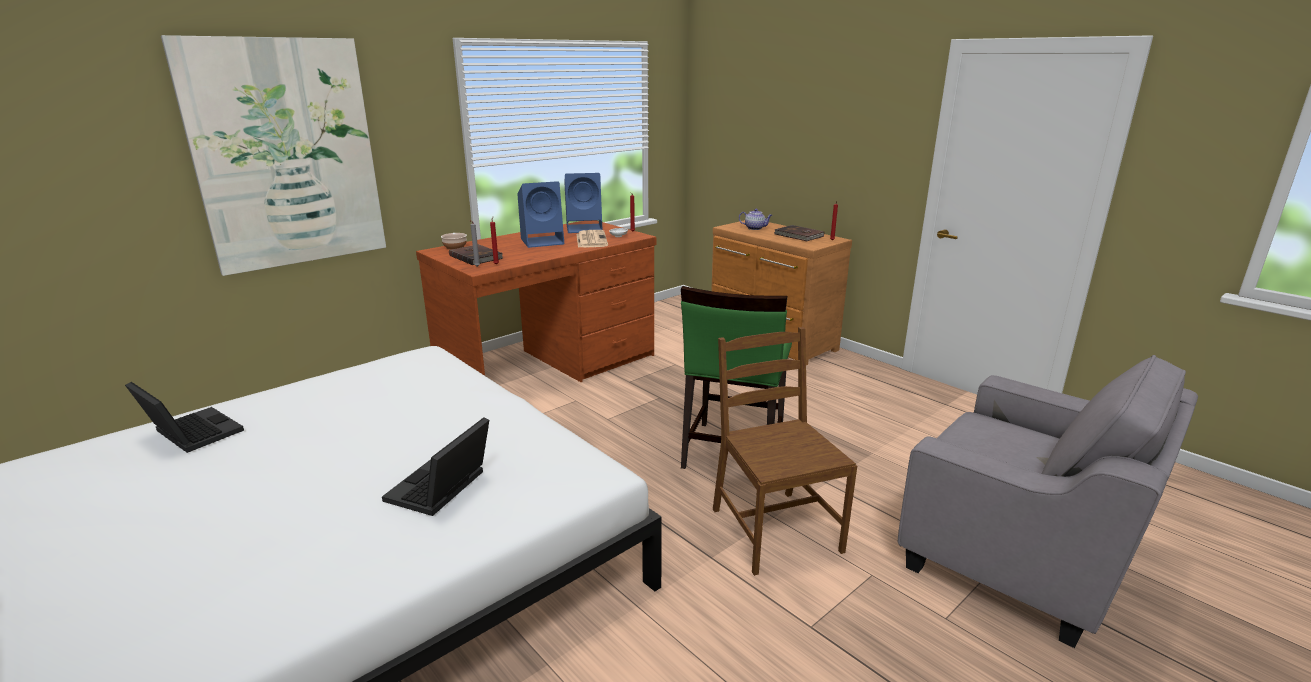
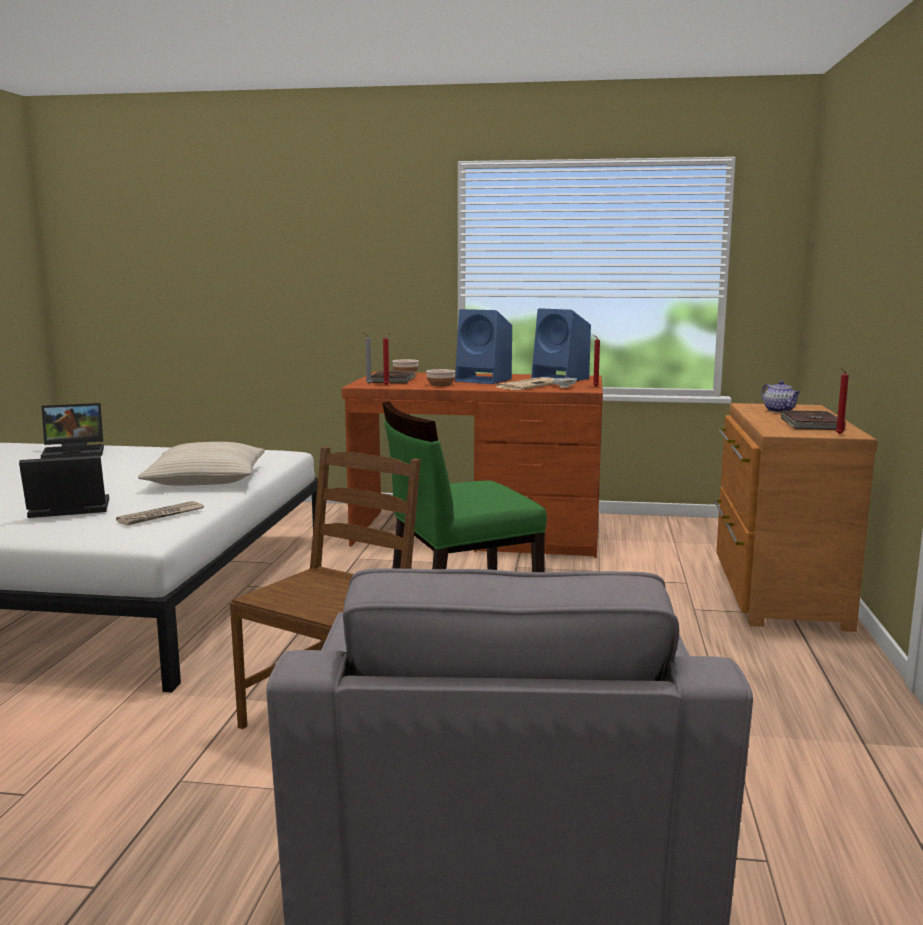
camera: 50 degrees right, 10 degrees down
laptop [125,382,244,453] -> laptop turned 75 degrees clockwise [41,403,104,459]
picture [161,35,386,276] -> none
none -> newspaper [116,501,204,526]
none -> beige pillow [138,442,265,486]
none -> bowl [426,369,455,387]

